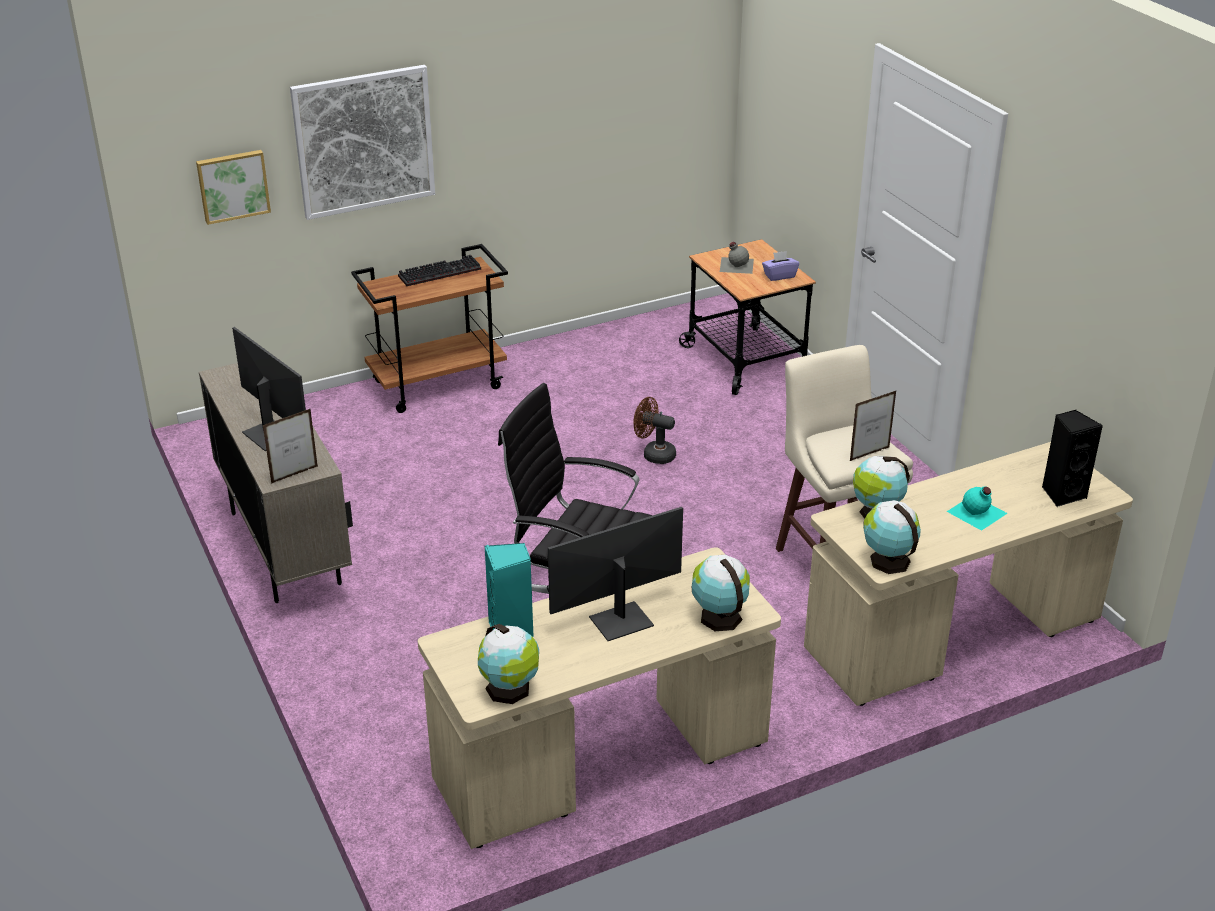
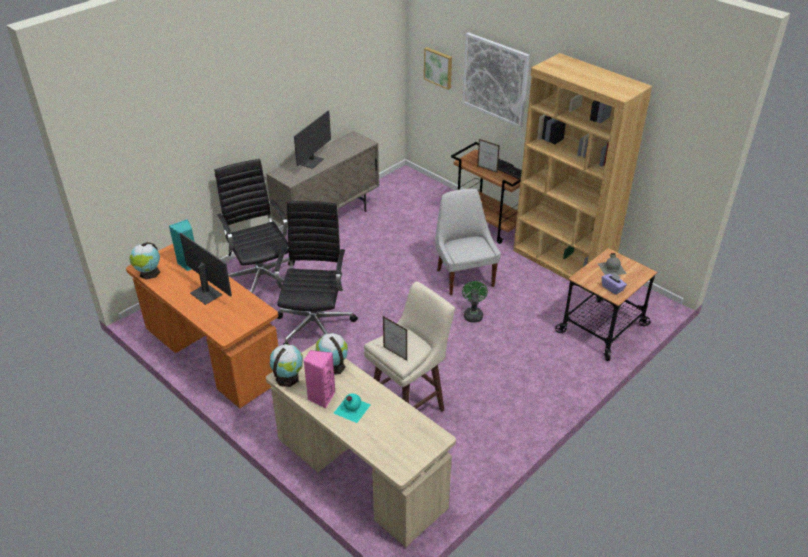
camera: 70 degrees right, 5 degrees up
picture frame [263,408,318,484] -> picture frame moved to [477,139,500,173]
beige desk [418,547,781,849] -> orange desk [126,244,278,408]
brown fan [633,397,676,464] -> green fan [462,281,488,323]
globe [692,555,750,631] -> none
black speaker [1042,410,1103,507] -> none
none -> black office chair [214,159,295,293]
none -> pink speaker [303,350,335,409]
none -> white chair [435,189,501,295]
none -> brown bookcase [513,53,652,293]

